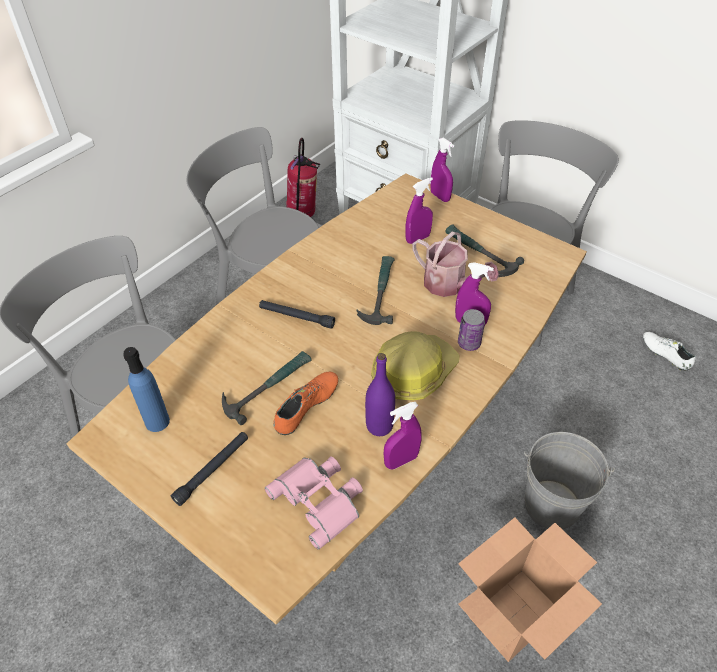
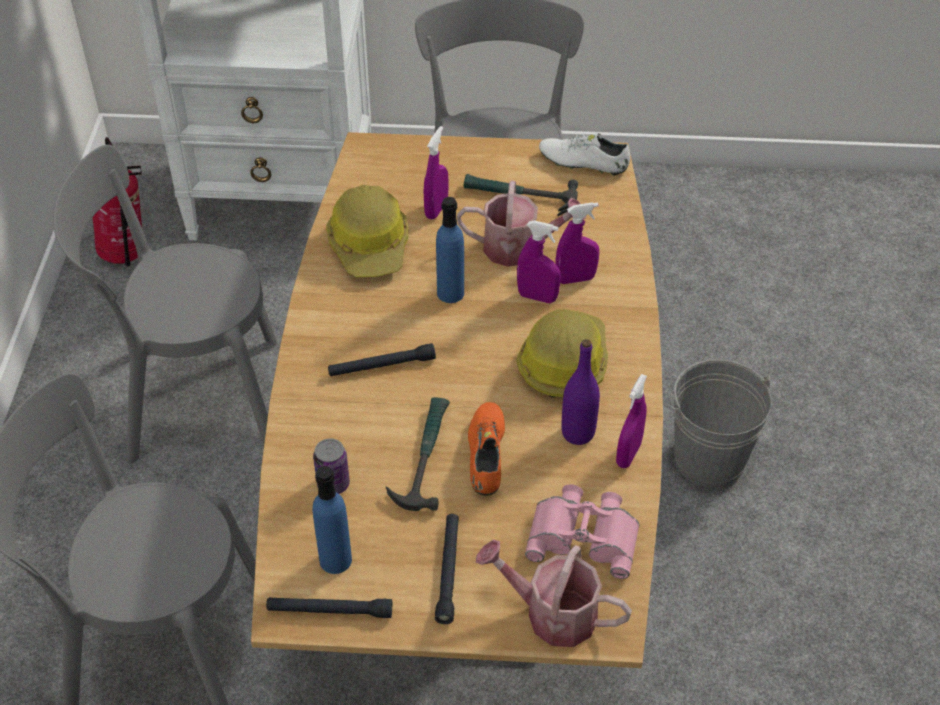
camera: 35 degrees left, 0 degrees up
hammer [357,256,395,325] -> blue bottle [436,197,464,303]
purple spray bottle [430,138,454,202] -> purple spray bottle moved to [517,220,561,303]
can [458,309,485,351] -> can moved to [313,438,350,494]
cardboard box [458,517,602,662] -> none
white shoe [643,332,696,370] -> white shoe moved to [539,133,630,176]
none -> black flashlight [266,597,392,618]
none -> hard hat [326,185,408,277]
none -> watering can [476,540,632,647]

